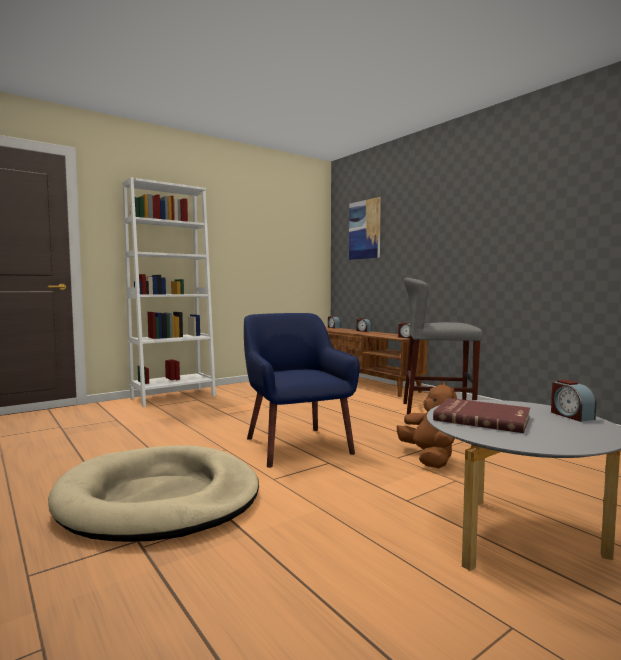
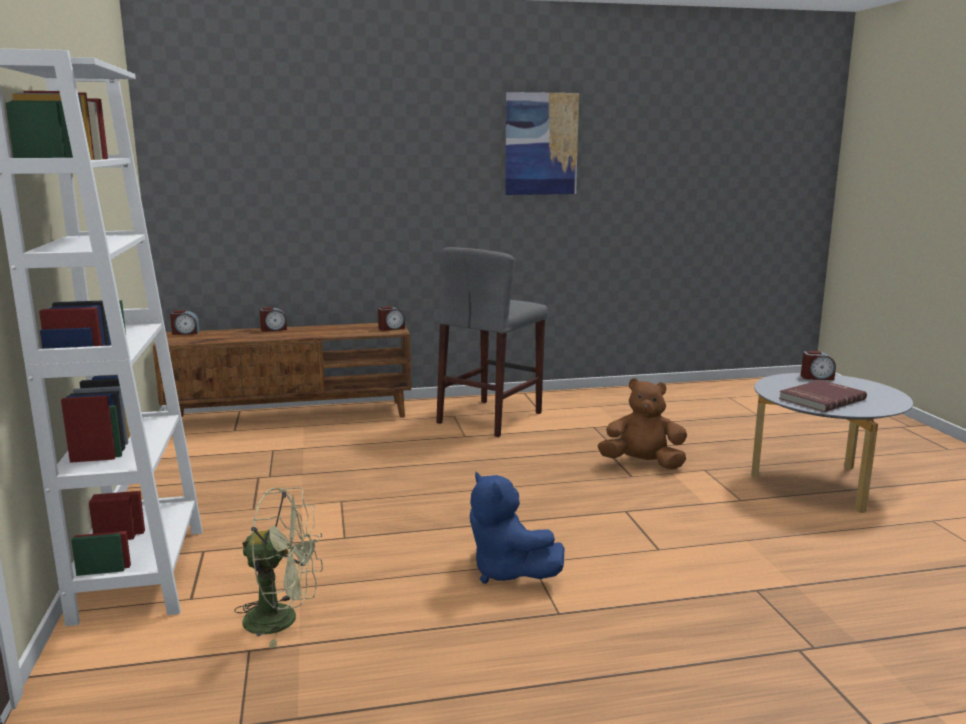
camera: 65 degrees left, 10 degrees up
beige dog bed [48,445,259,542] -> none
blue armchair [244,313,360,468] -> none
picture [349,197,381,260] -> picture moved to [505,92,579,195]
none -> green fan [234,487,323,648]
none -> blue plush toy [470,472,564,584]

